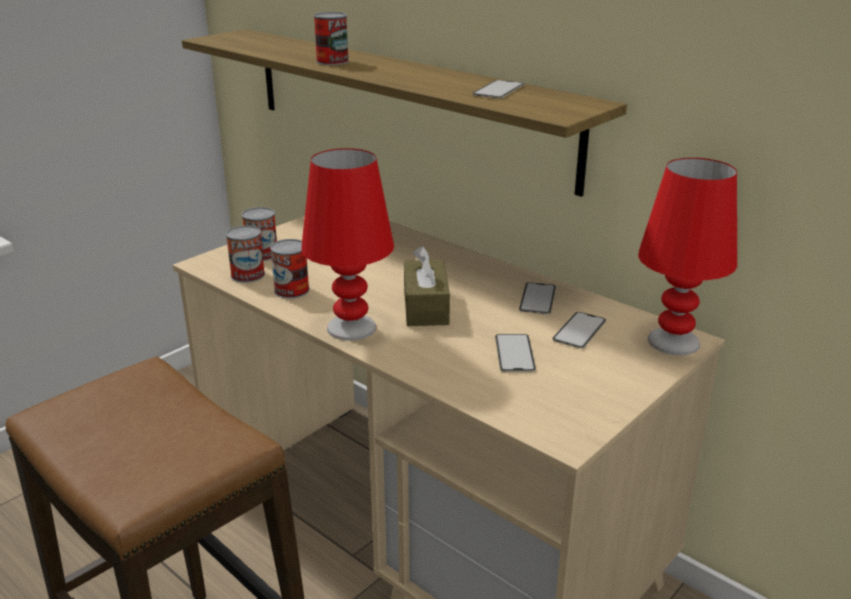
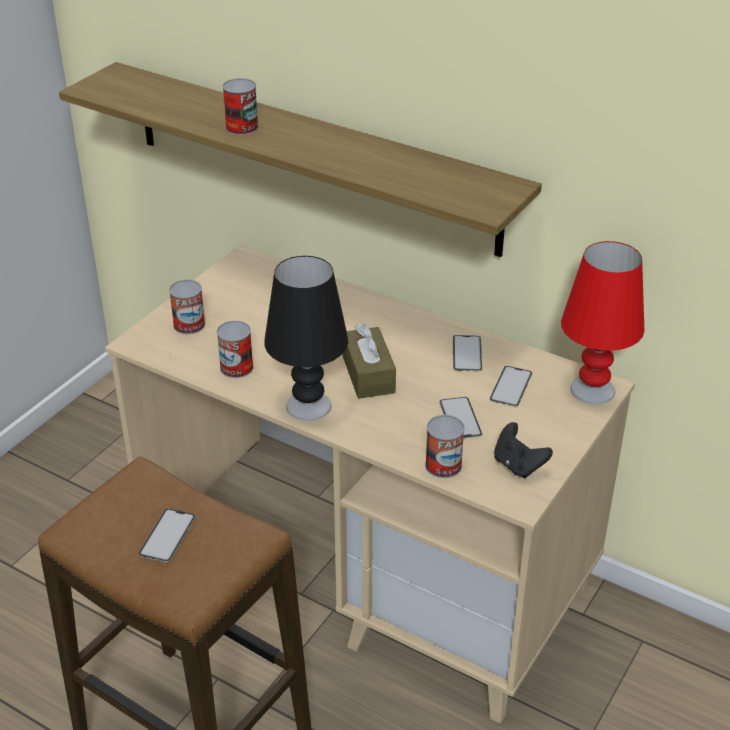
camera: 10 degrees left, 10 degrees up
can [226,225,265,283] -> can moved to [425,415,465,478]
red table lamp [301,148,394,341] -> black table lamp [265,256,348,421]
phone [472,80,524,99] -> phone moved to [139,509,195,562]
none -> black game controller [494,422,553,479]

